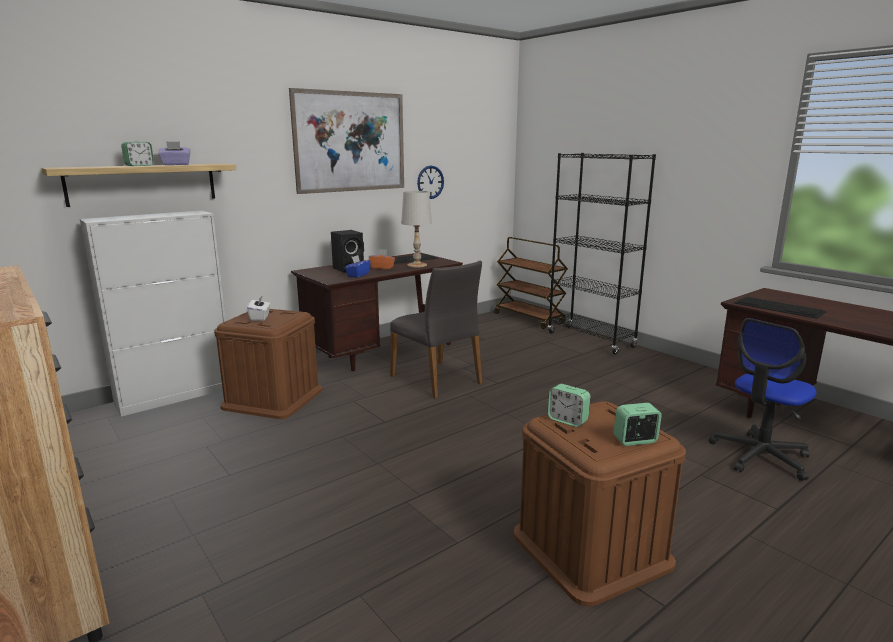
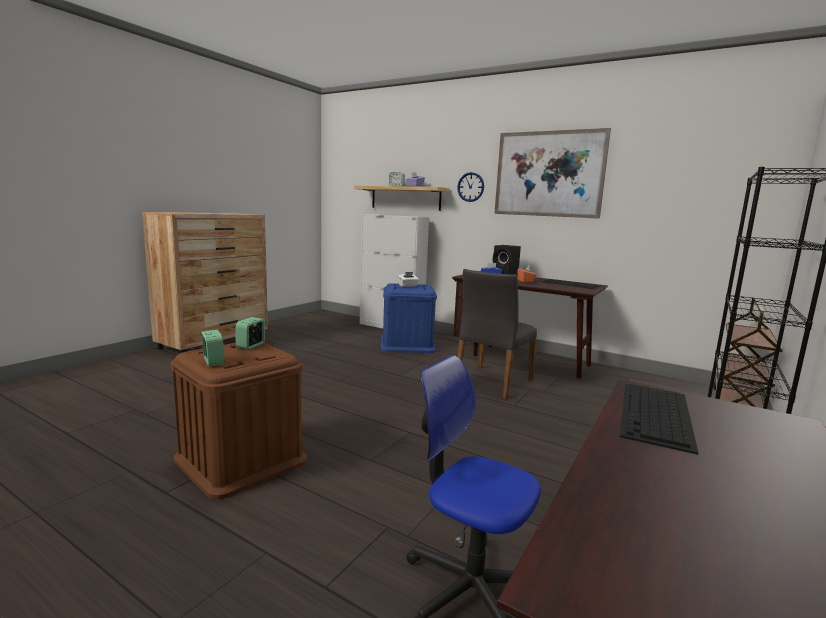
camera: 70 degrees right, 5 degrees down
brown storage box [214,309,322,419] -> blue storage box [381,283,437,353]
white table lamp [401,191,432,268] -> none
wall clock [417,166,444,199] -> wall clock moved to [457,172,484,202]

